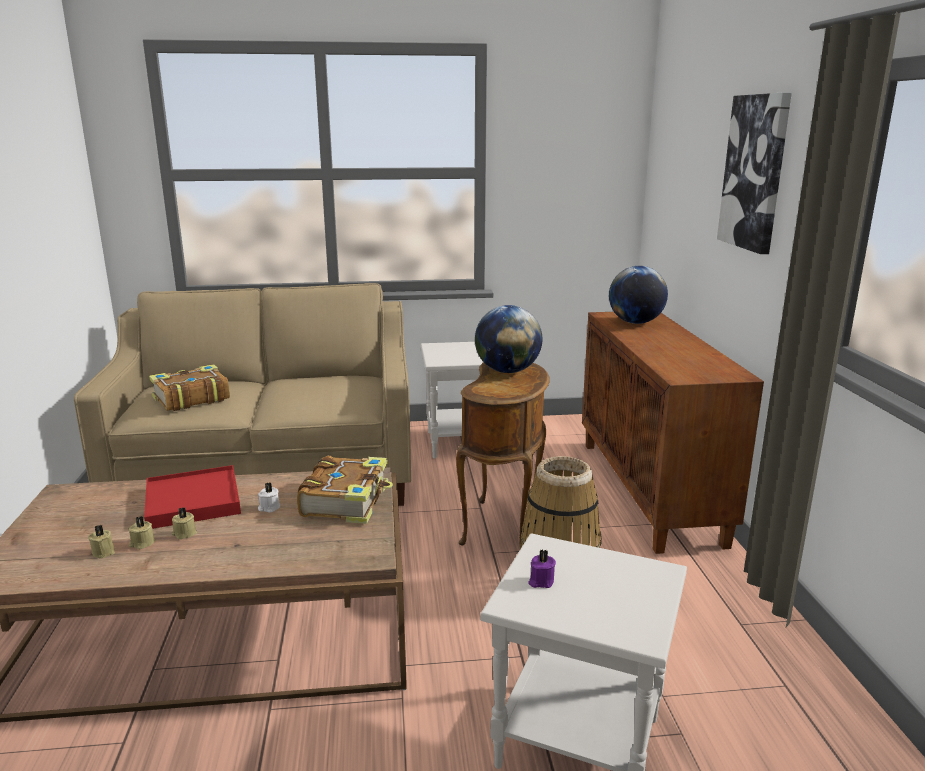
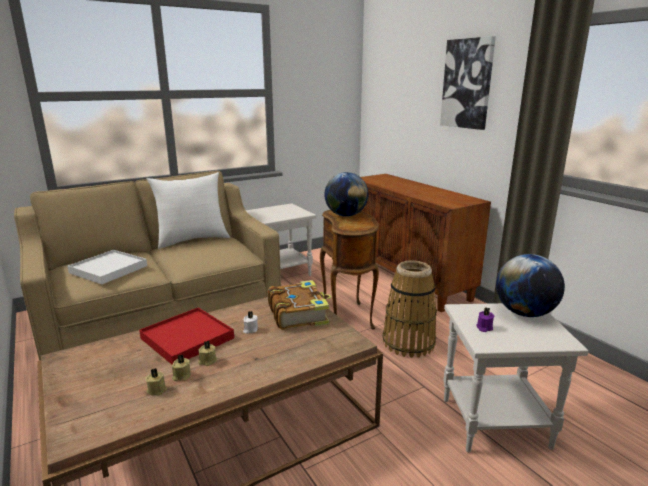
camera: 25 degrees left, 0 degrees up
book [149,364,230,411] -> white tray [67,250,147,284]
globe [609,266,668,324] -> globe moved to [496,254,565,317]
none -> white pillow [147,172,230,249]

